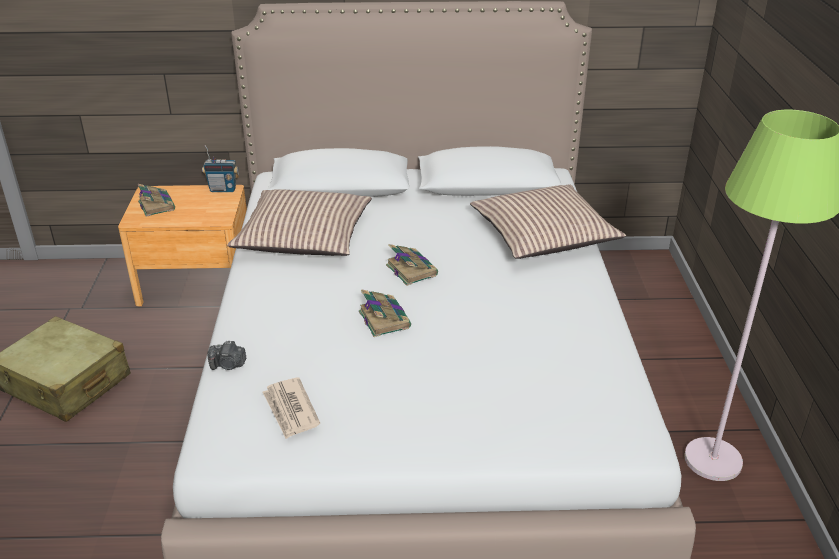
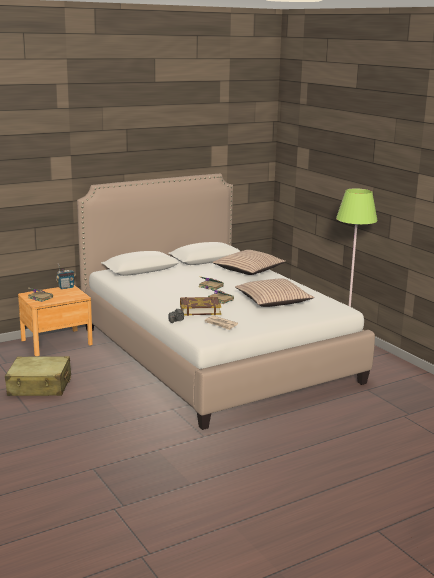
camera: 30 degrees left, 15 degrees down
pillow [227,189,372,256] -> pillow moved to [235,278,314,307]
none -> book [180,297,221,316]

